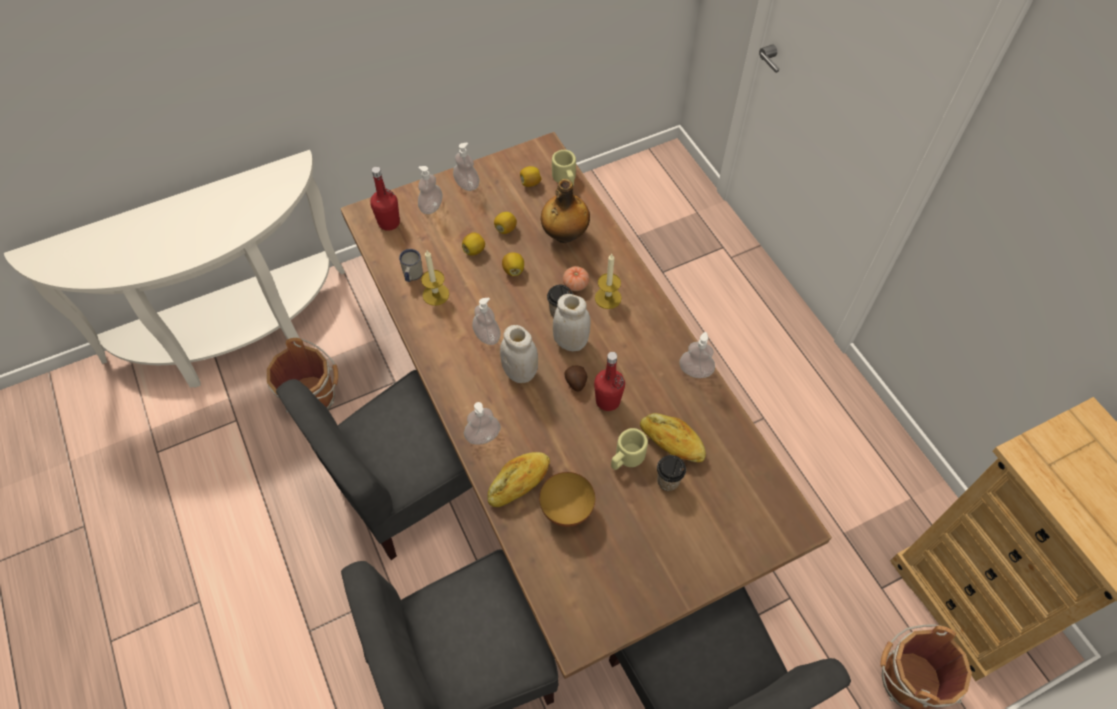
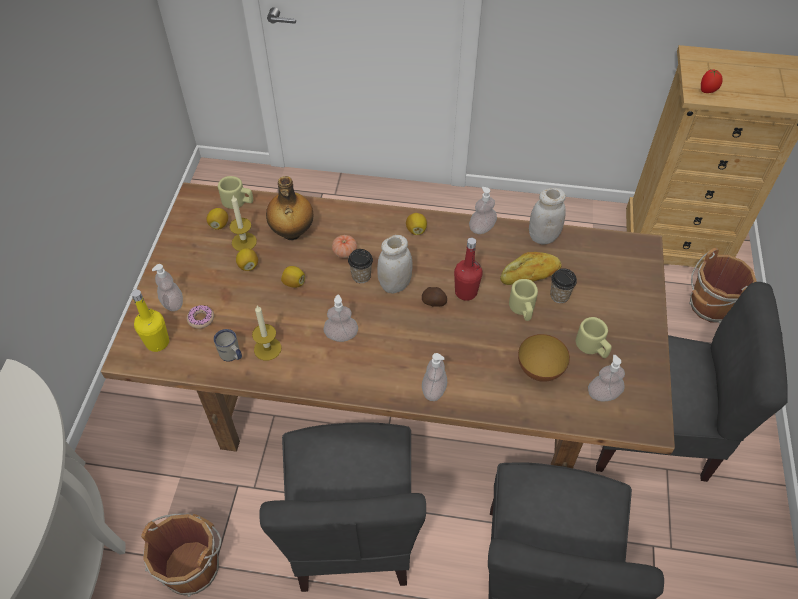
camera: 55 degrees left, 5 degrees down
red bottle [370,167,400,231] -> yellow bottle [131,289,169,352]
soap dispenser [453,143,479,191] -> soap dispenser moved to [588,355,625,402]
lemon [462,232,485,256] -> lemon moved to [406,213,427,235]
bread [488,452,550,507] -> none
white jar [500,325,538,383] -> white jar moved to [529,188,566,245]
candle [595,254,622,309] -> candle moved to [229,196,257,251]
none -> donut [187,305,214,329]
none -> beige mug [576,317,612,358]
none -> tomato [701,69,723,93]

